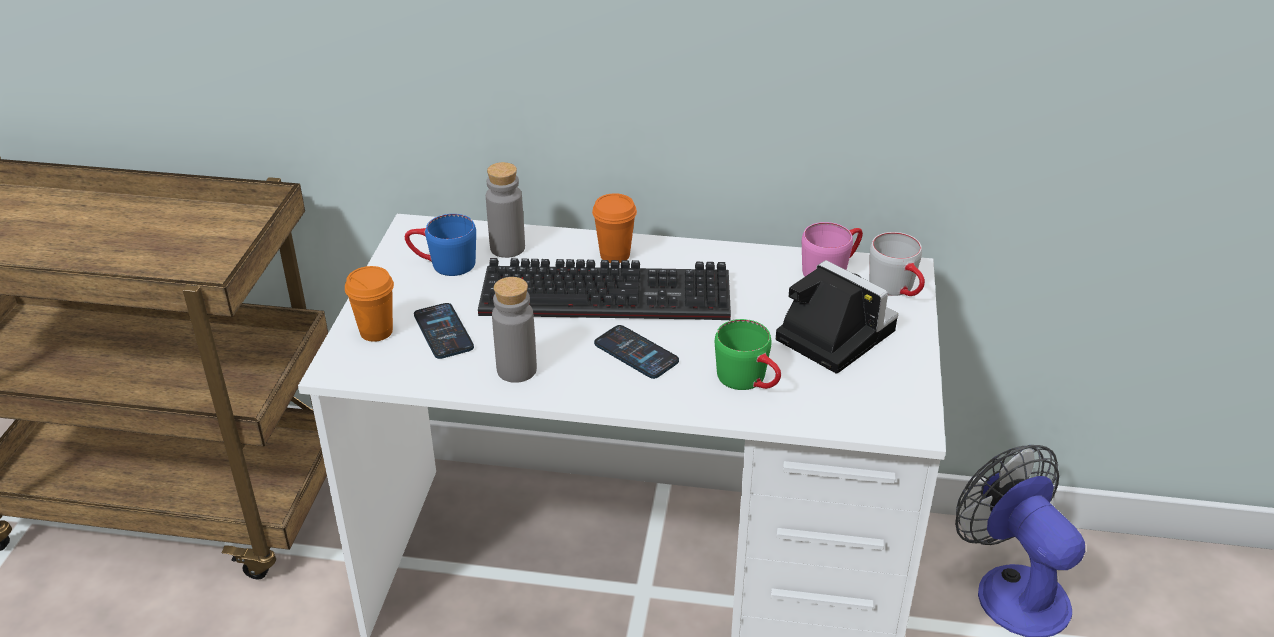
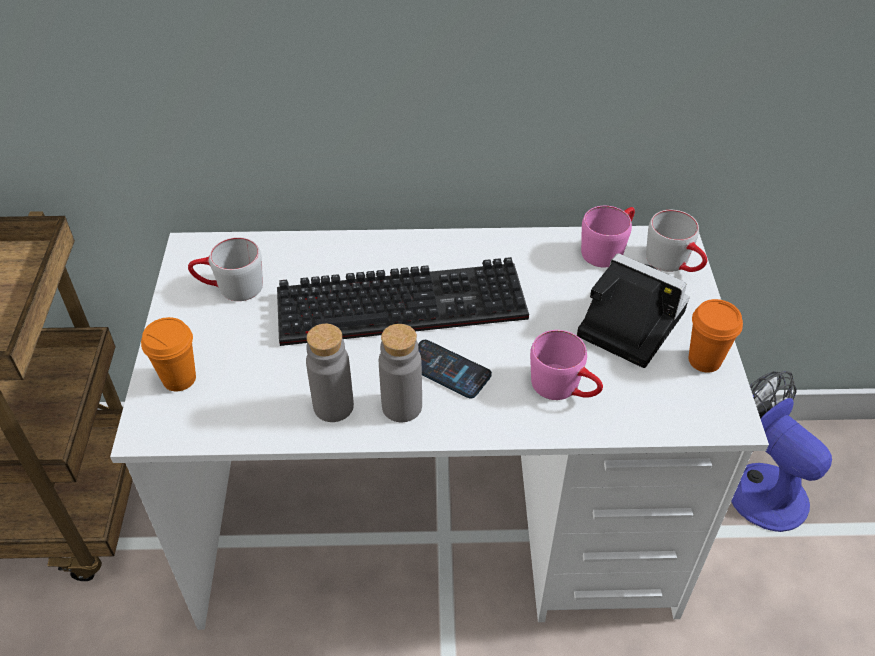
camera: 10 degrees left, 10 degrees up
blue mug [405,214,476,276] -> grey mug [188,237,263,301]
phone [414,303,474,359] -> none
grey bottle [486,162,525,258] -> grey bottle moved to [379,324,422,422]
orange cup [592,193,637,263] -> orange cup moved to [688,299,743,373]
green mug [715,319,781,390] -> pink mug [530,330,603,400]

